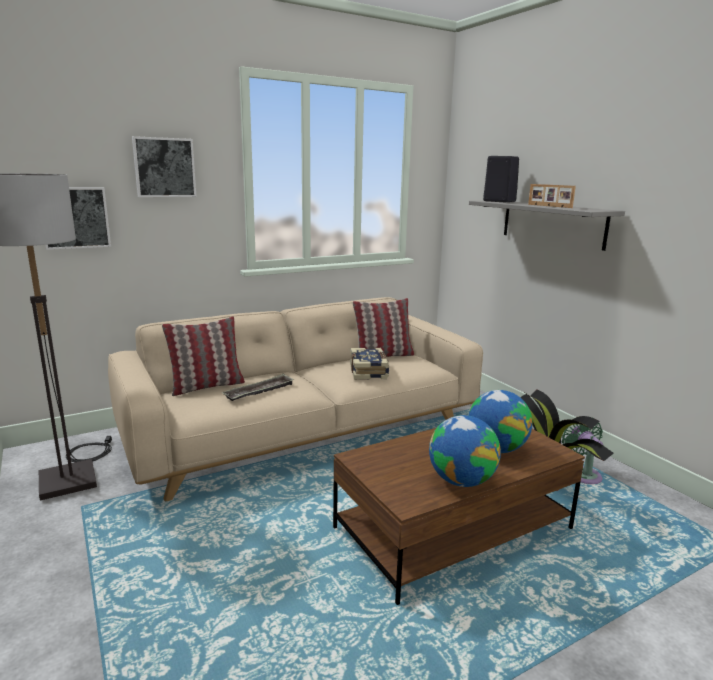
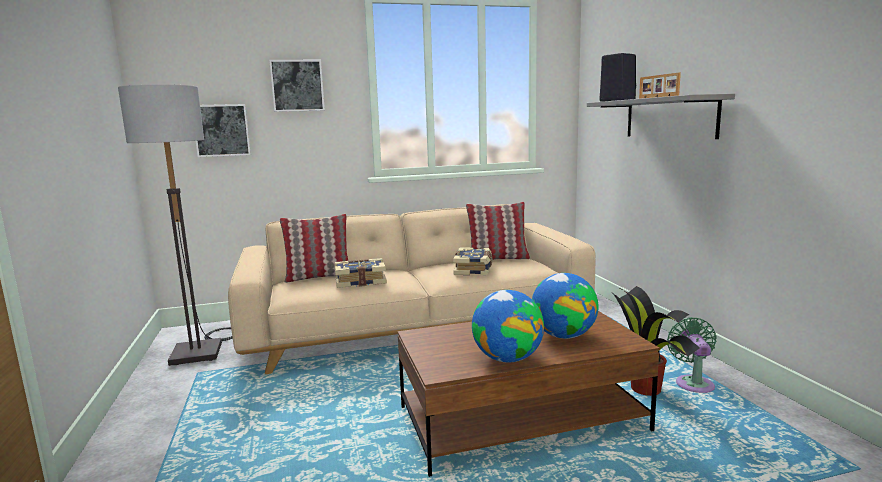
camera: 15 degrees right, 5 degrees down
tray [222,374,294,401] -> book [335,258,387,288]

